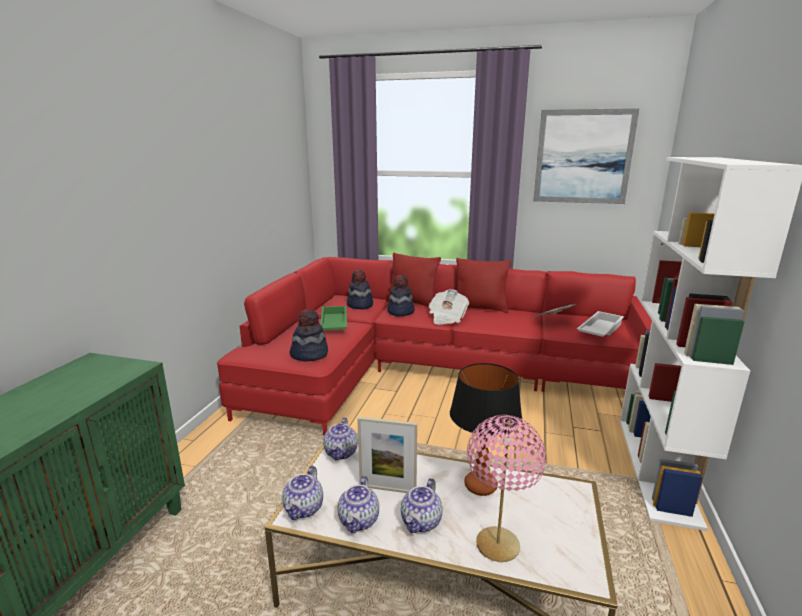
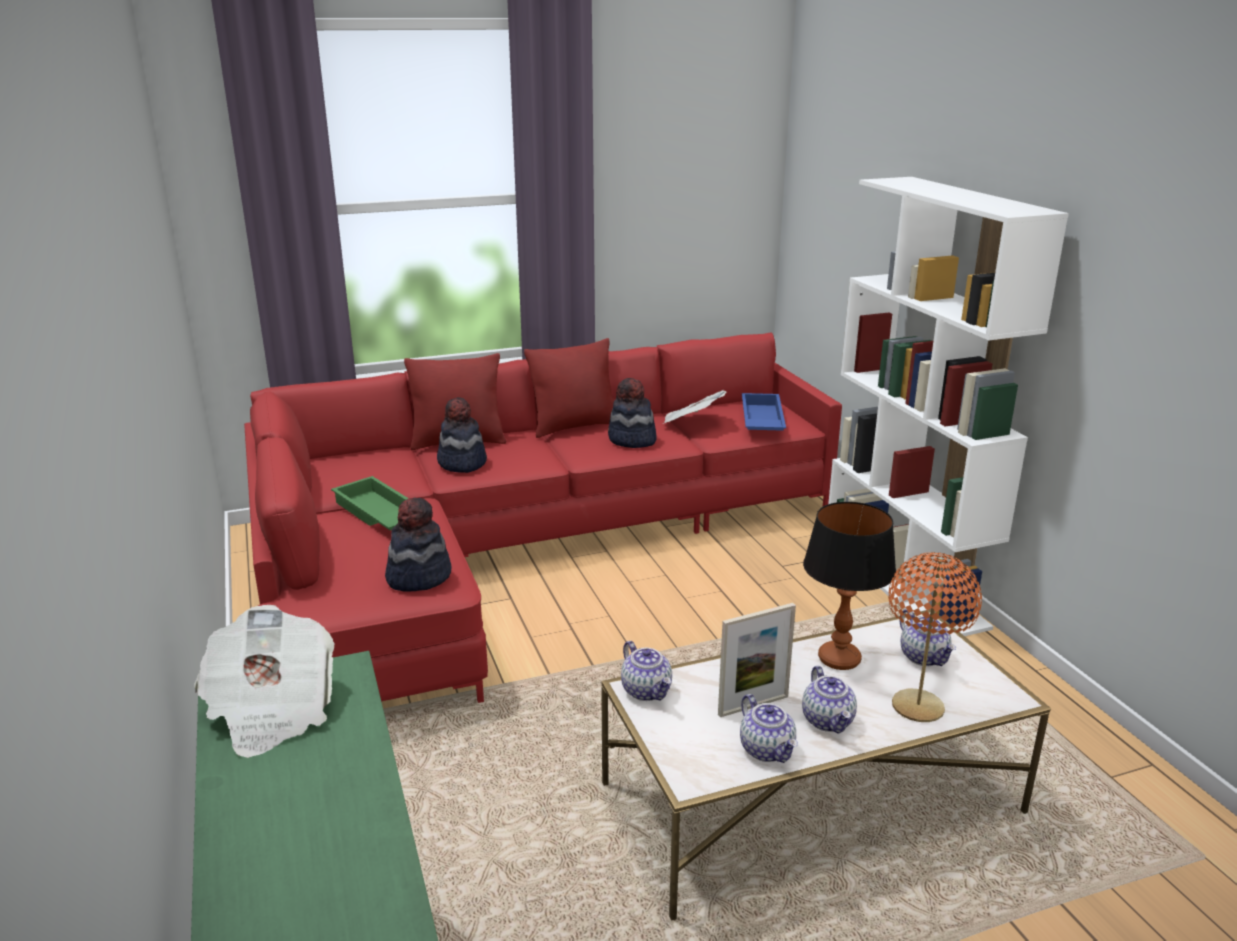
camera: 35 degrees left, 5 degrees up
teapot [282,466,323,520] -> teapot moved to [899,609,956,666]
hat [347,269,373,309] -> hat moved to [608,378,657,448]
newspaper [429,289,469,325] -> newspaper moved to [194,605,335,758]
pink table lamp [467,415,546,562] -> orange table lamp [888,552,982,722]
picture [533,108,640,204] -> none
white tray [577,311,624,337] -> blue tray [742,393,786,431]

